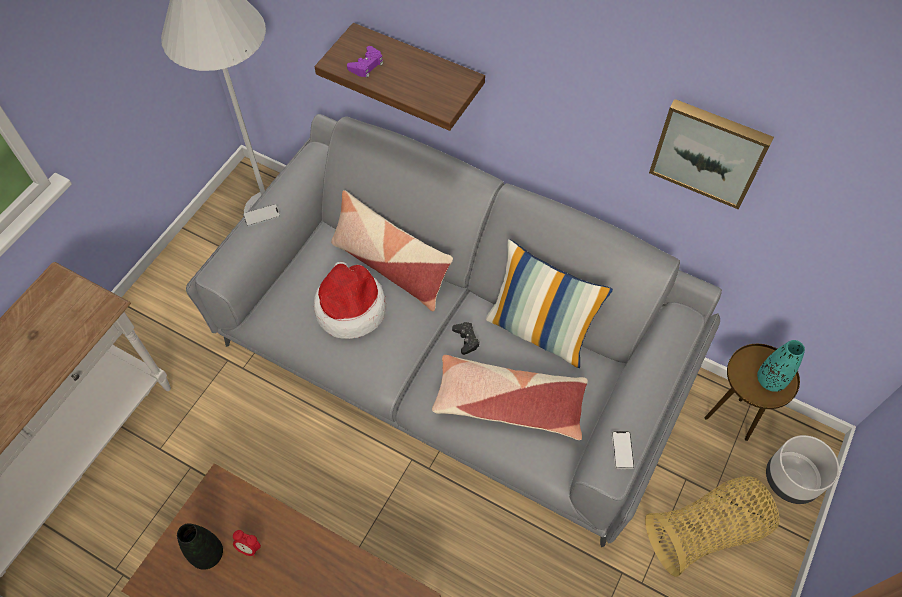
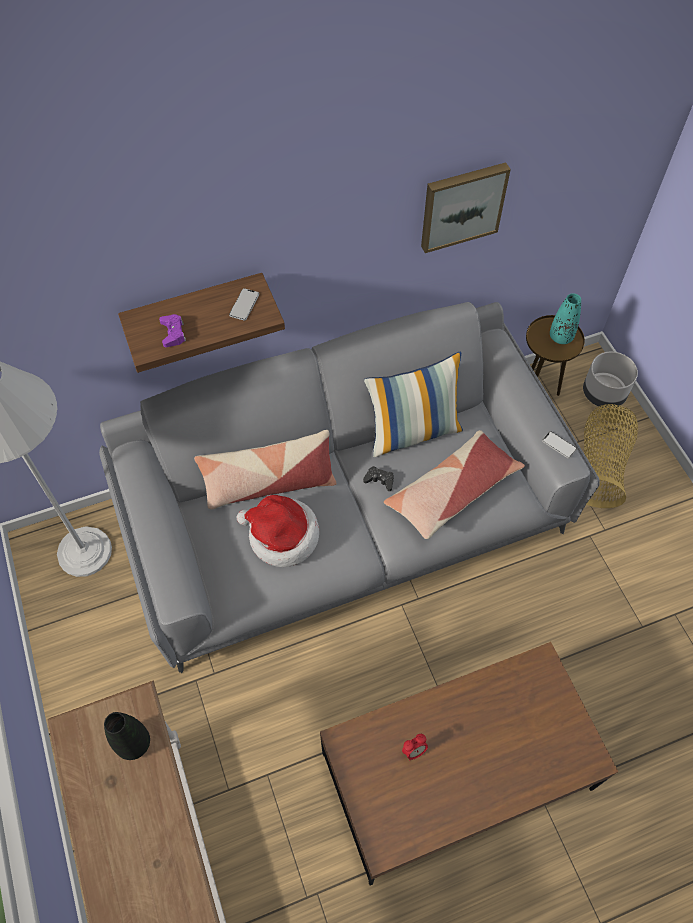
camera: 50 degrees left, 0 degrees up
black vase [177,523,223,570] -> black vase moved to [104,712,150,760]
phone [243,204,280,227] -> phone moved to [229,288,259,321]

